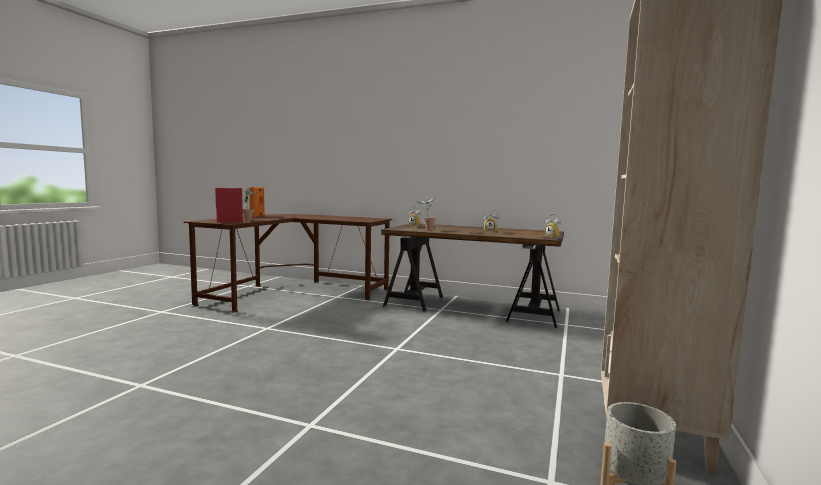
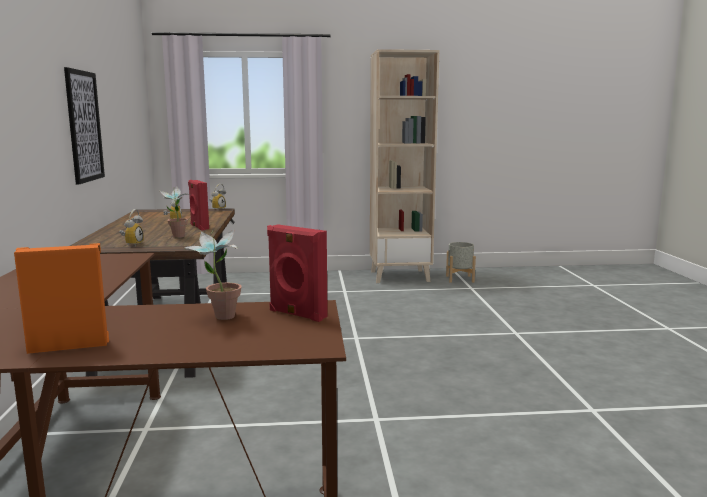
camera: 115 degrees left, 5 degrees up
none -> picture [64,67,105,185]
none -> red speaker [188,180,209,230]

